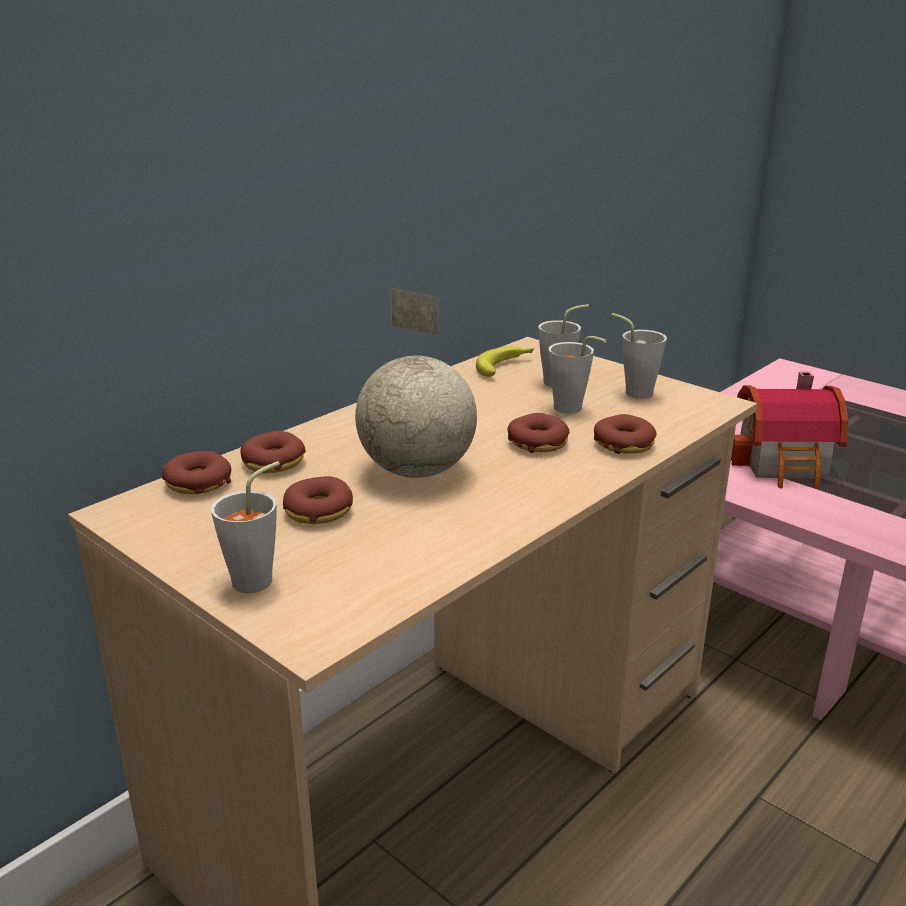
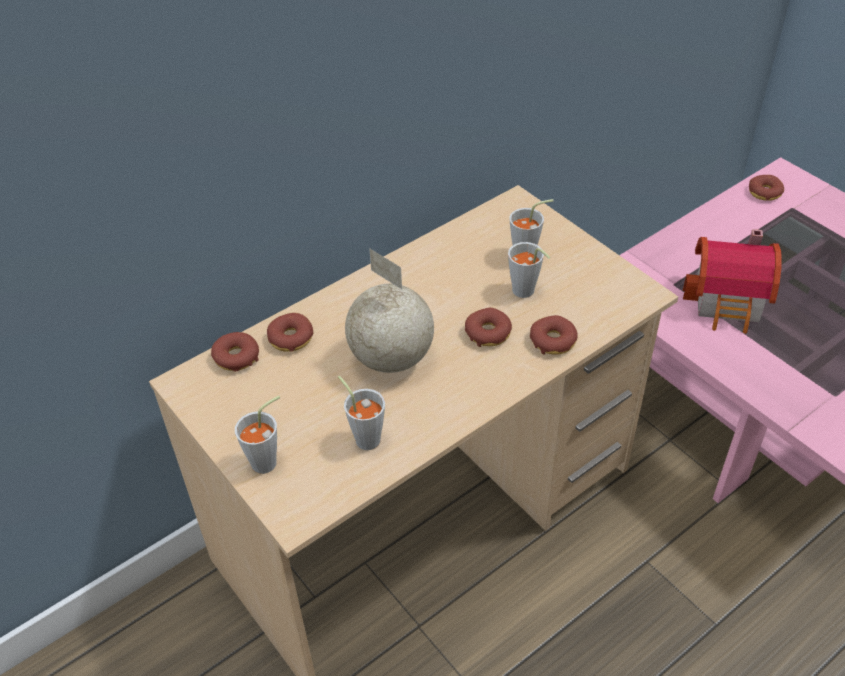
camera: 10 degrees right, 20 degrees up
donut [283,476,353,524] -> donut moved to [749,175,784,201]
banana [476,346,534,377] -> none
grey cup [611,313,667,399] -> grey cup moved to [338,376,385,450]

